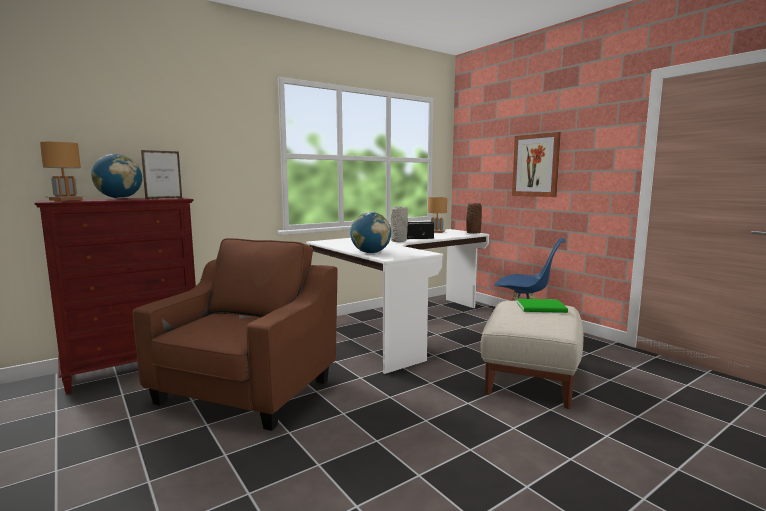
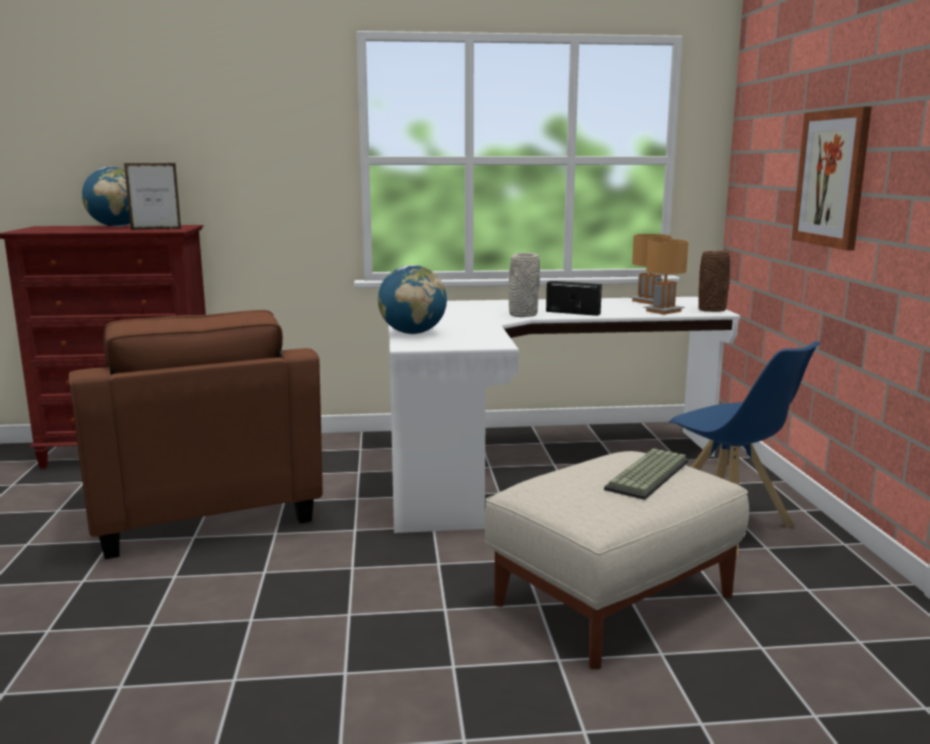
camera: 30 degrees right, 5 degrees up
brown table lamp [40,142,85,201] -> brown table lamp moved to [643,239,689,315]
brown armchair [132,238,338,431] -> brown armchair turned 105 degrees clockwise [69,310,323,559]
green book [517,299,568,313] -> keyboard [604,448,688,500]

